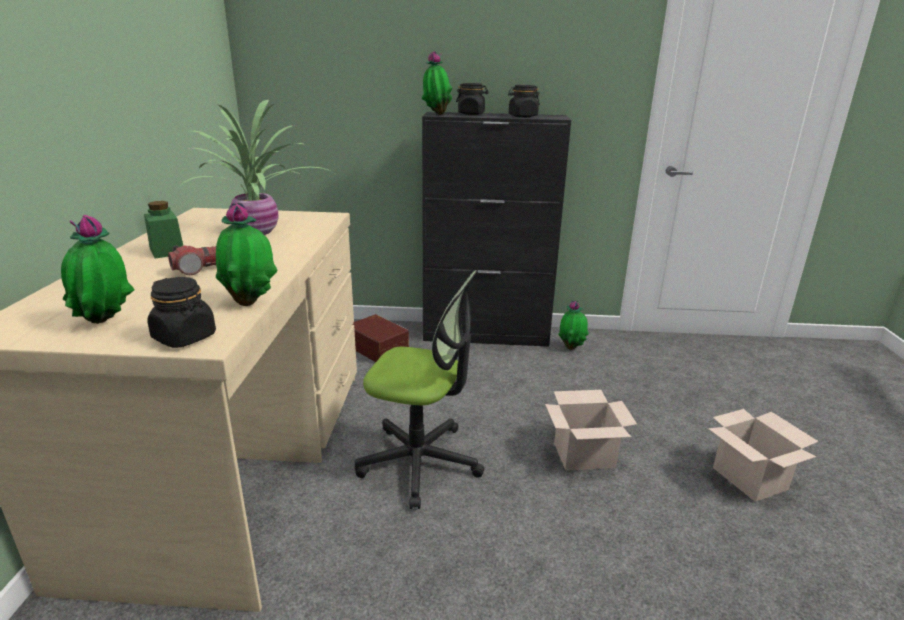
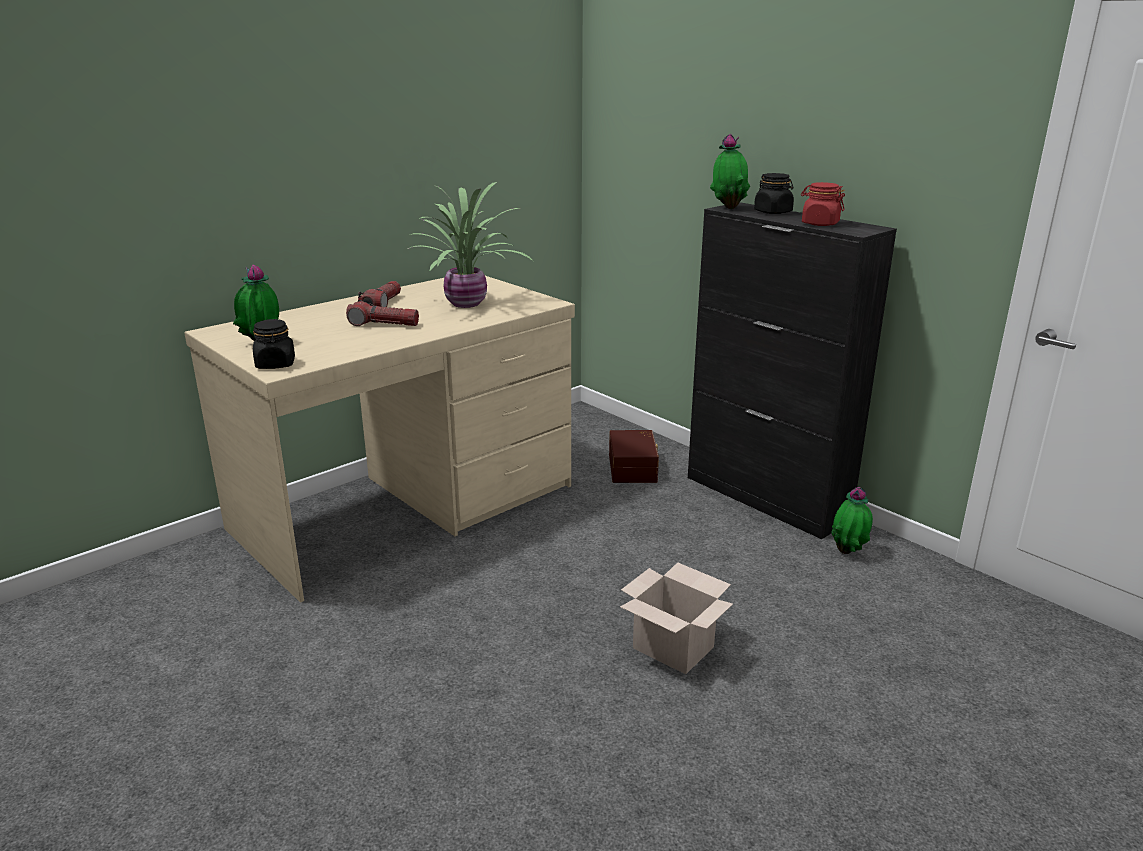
camera: 45 degrees right, 0 degrees up
green jar [144,201,183,259] -> flashlight [358,281,401,307]
potted plant [216,202,278,306] -> none
office chair [355,270,484,509] -> none
black jar [508,85,540,117] -> red jar [801,182,845,226]
cardboard box [708,409,819,502] -> none

